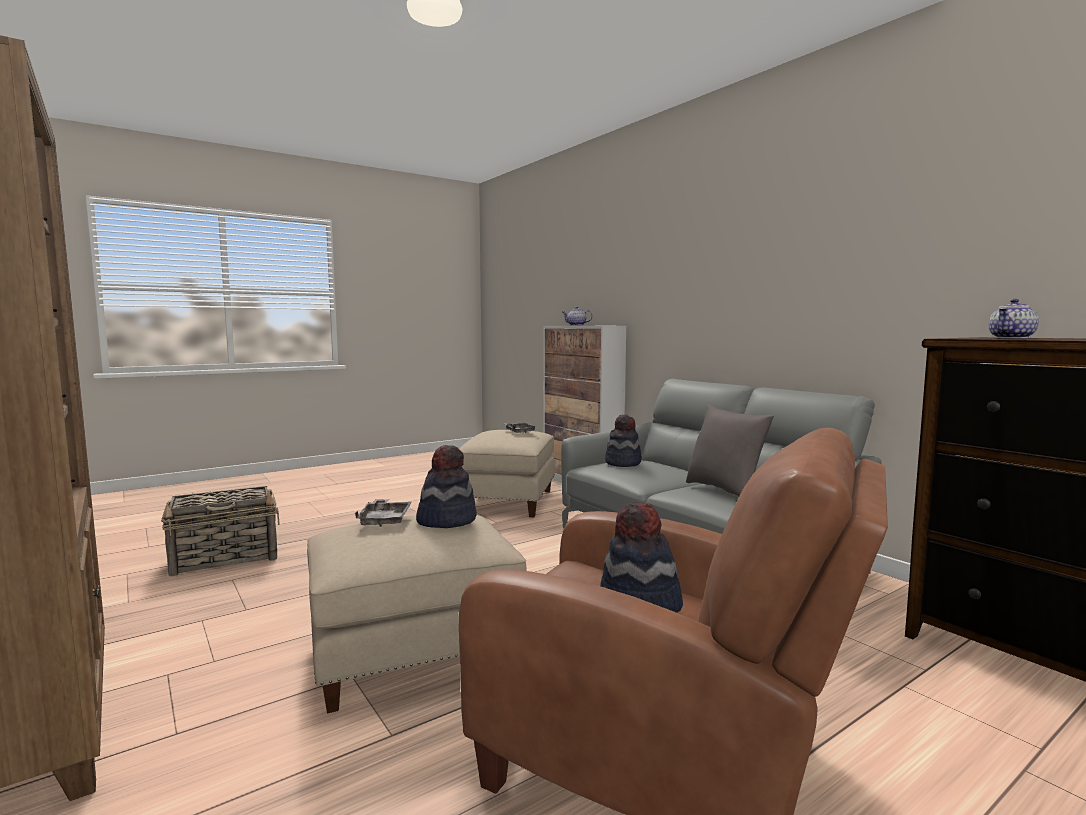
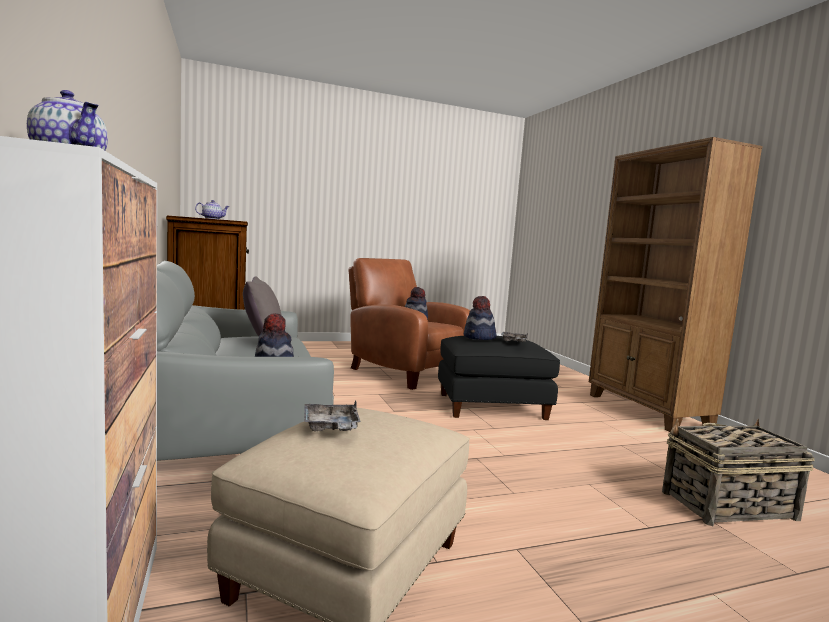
camera: 165 degrees left, 0 degrees up
beige ottoman [307,515,527,713] -> black ottoman [438,336,560,420]

